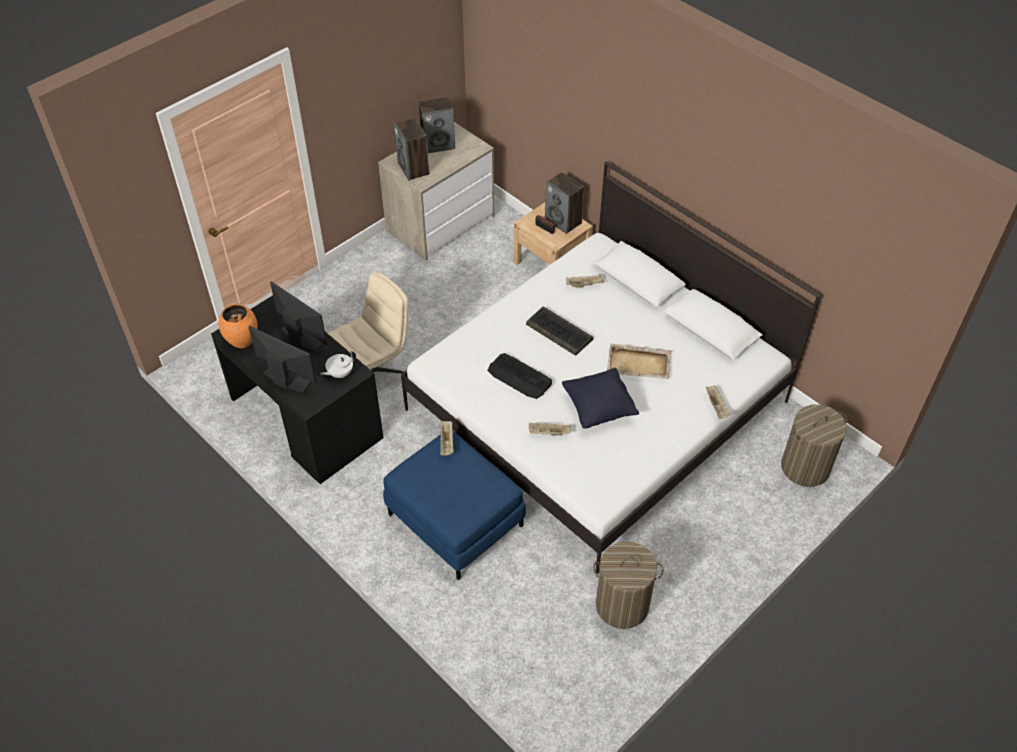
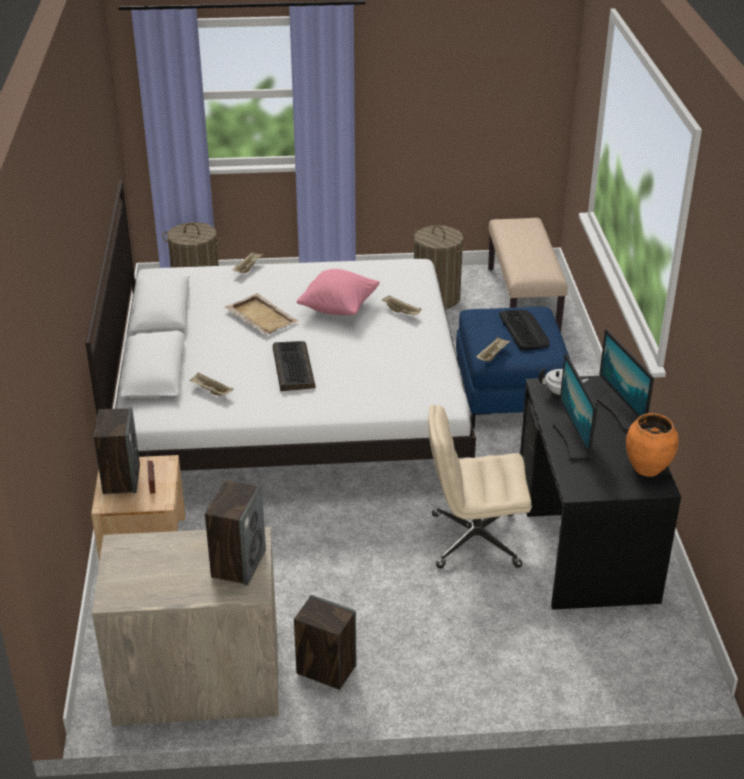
camera: 140 degrees left, 15 degrees down
speaker [419,97,455,153] -> speaker moved to [294,595,356,690]
keyboard [487,353,552,399] -> keyboard moved to [499,310,550,351]
black pillow [562,368,639,429] -> pink pillow [297,269,380,315]
none -> beige bench [488,218,568,332]

